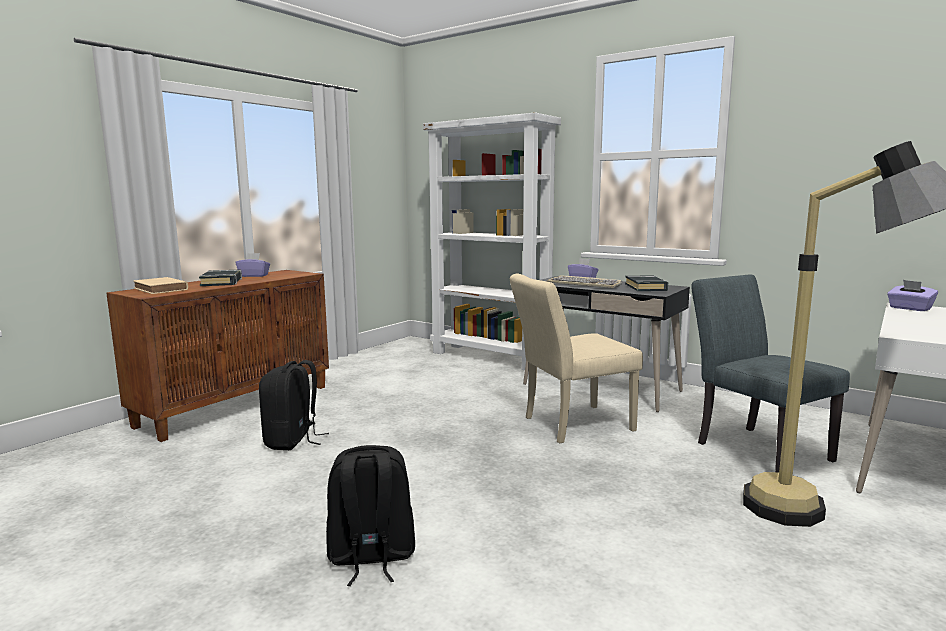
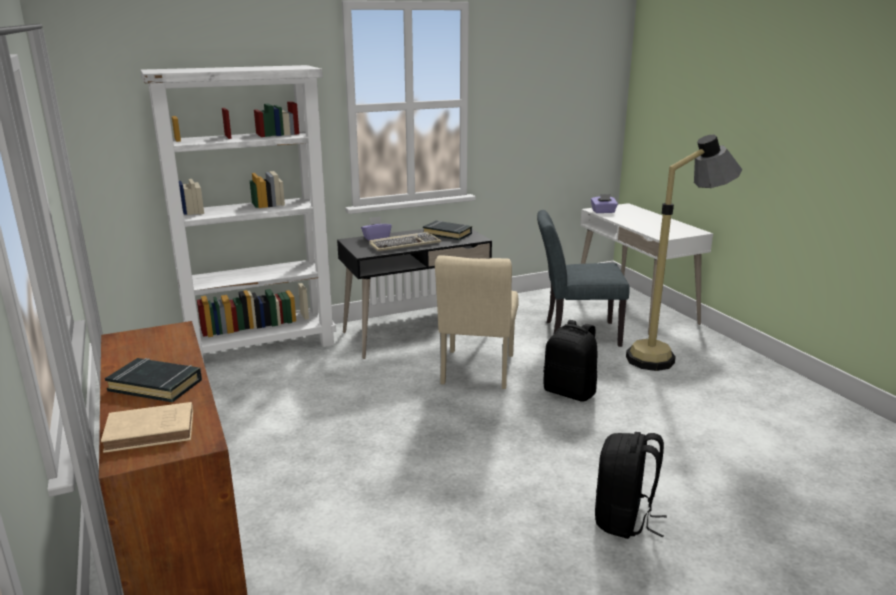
camera: 60 degrees left, 10 degrees up
purple tissue box [236,253,270,277] -> none
black backpack [259,360,329,450] -> black backpack moved to [543,320,597,401]

